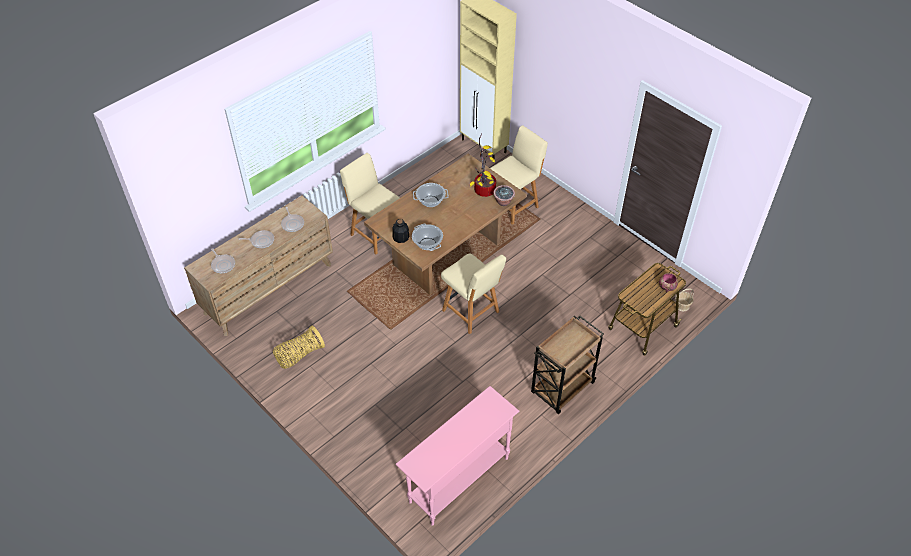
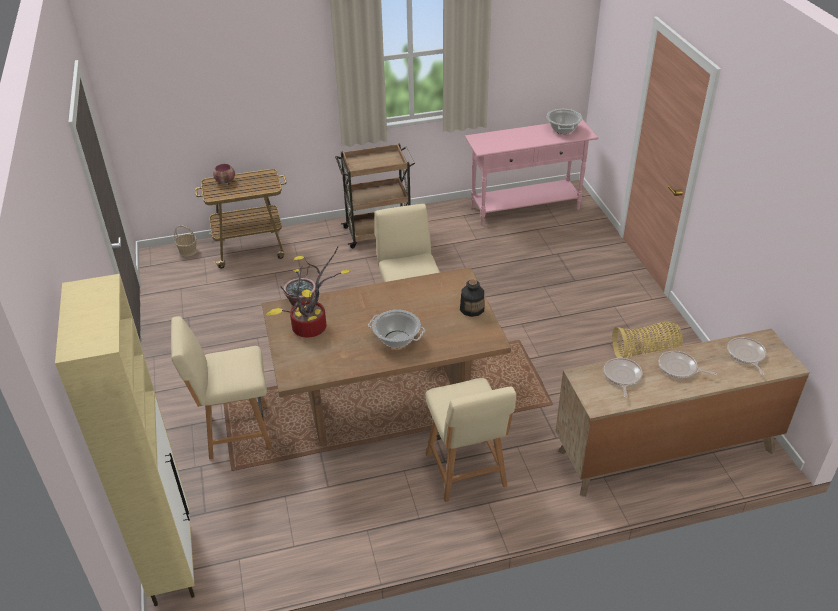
camera: 150 degrees left, 10 degrees down
cooking pot [412,224,443,251] -> cooking pot moved to [547,109,583,134]

